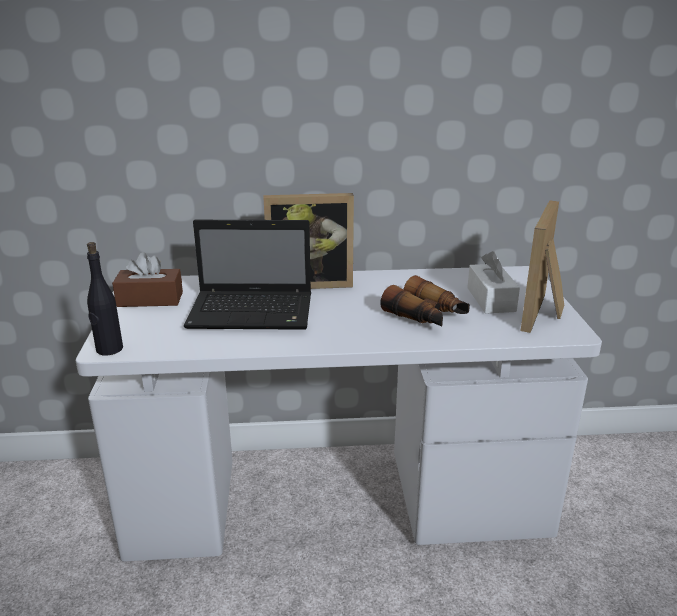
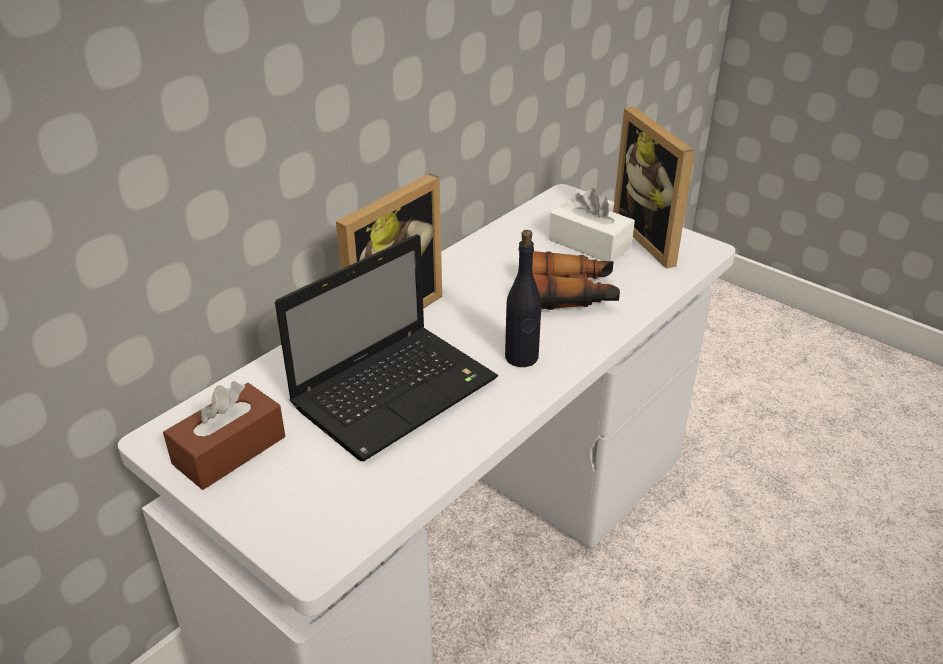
camera: 45 degrees left, 10 degrees up
black bottle [87,242,123,356] -> black bottle moved to [505,230,541,367]

